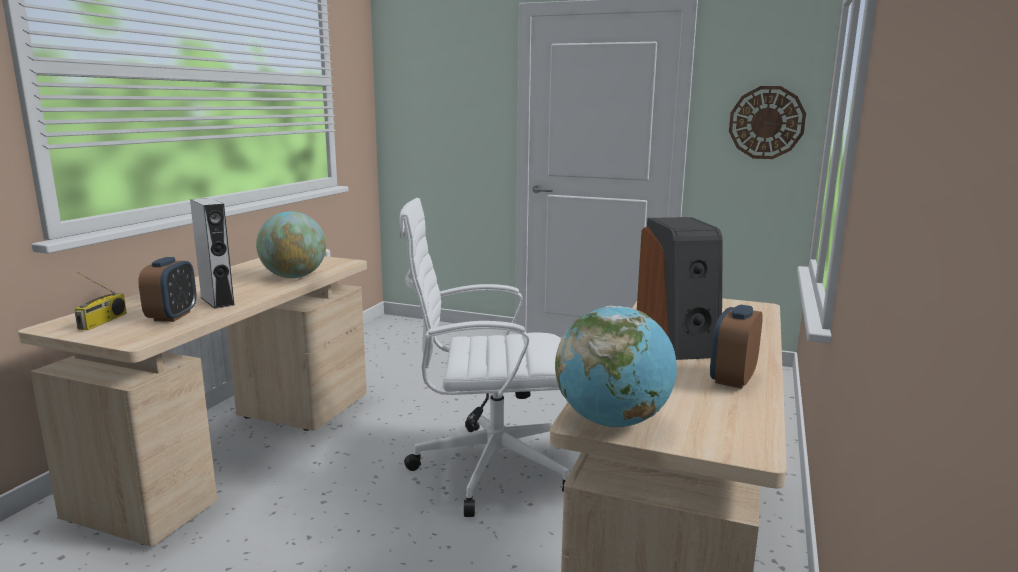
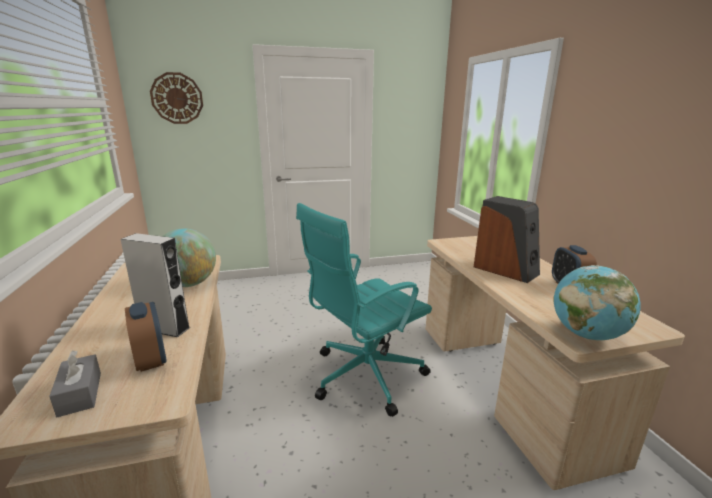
camera: 35 degrees left, 5 degrees up
radio [75,272,127,330] -> grey tissue box [49,350,101,417]
white office chair [399,198,569,517] -> turquoise office chair [296,203,432,417]
wall clock [729,86,806,159] -> wall clock moved to [150,72,203,124]

